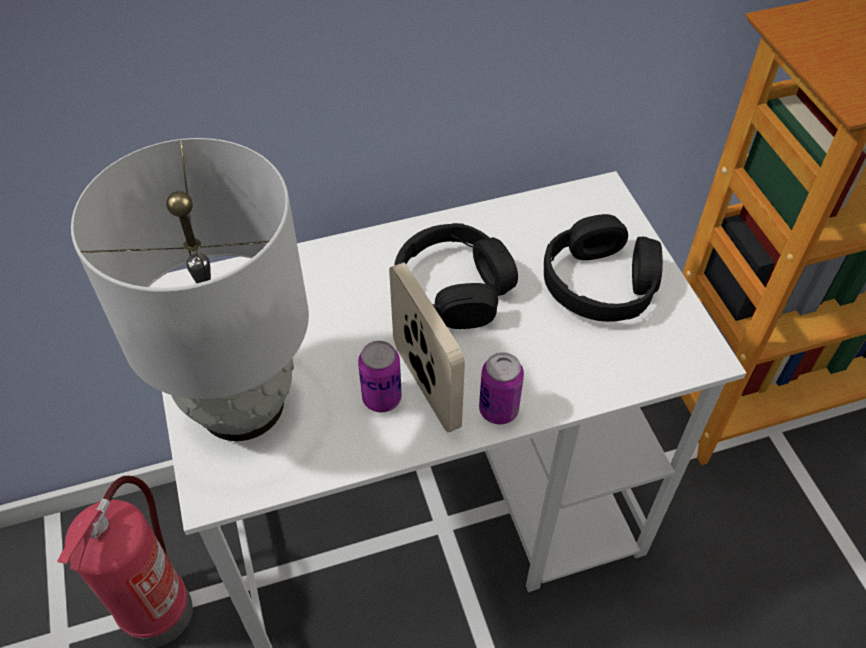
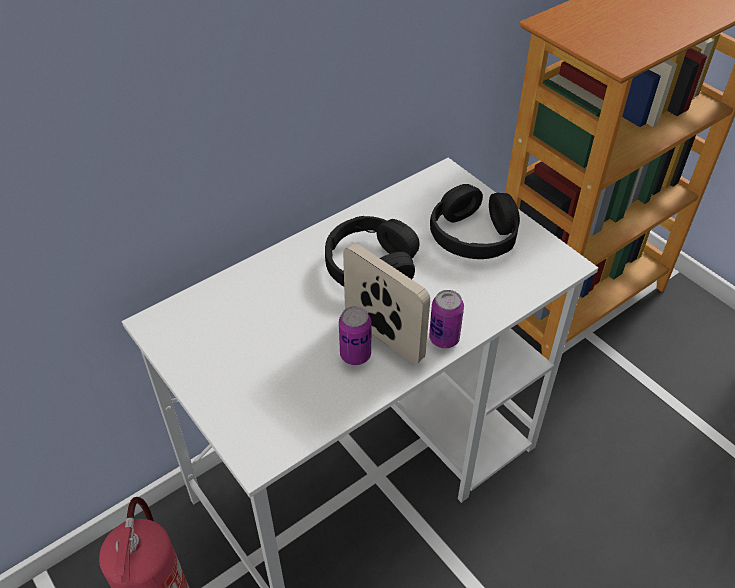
camera: 20 degrees left, 5 degrees down
white table lamp [71,138,309,441] -> none

